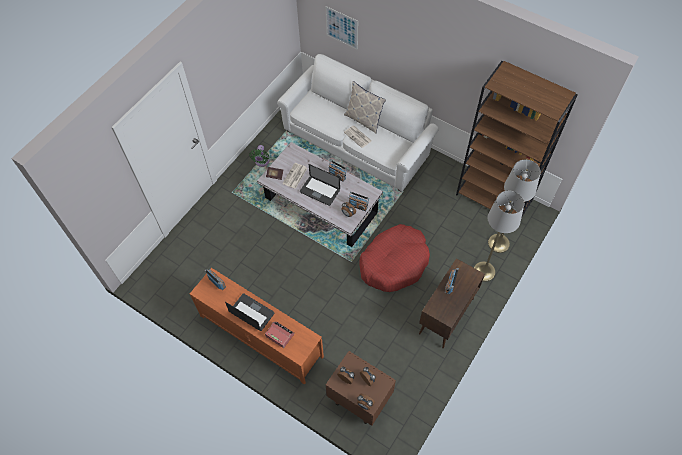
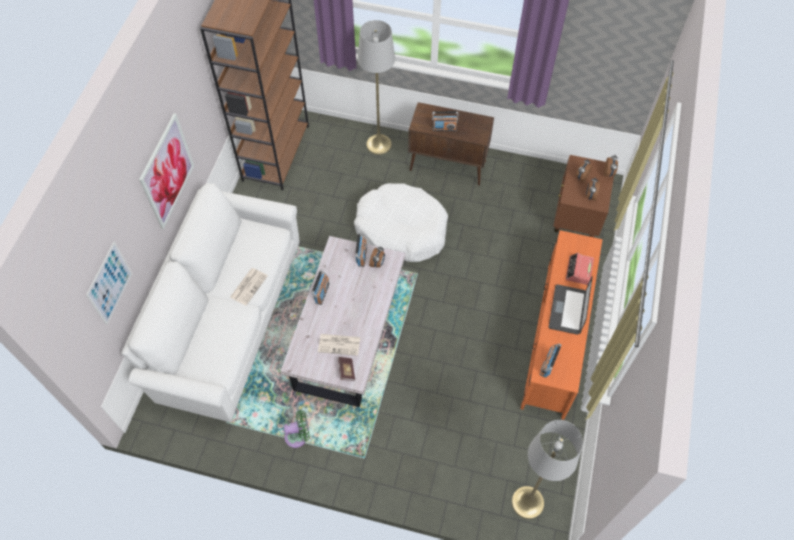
camera: 110 degrees left, 0 degrees up
laptop [300,164,340,206] -> none
pillow [344,81,386,134] -> none
red dog bed [359,224,430,292] -> white dog bed [354,183,448,262]
grey floor lamp [488,160,541,253] -> grey floor lamp moved to [512,420,583,519]
none -> picture [139,113,194,229]

